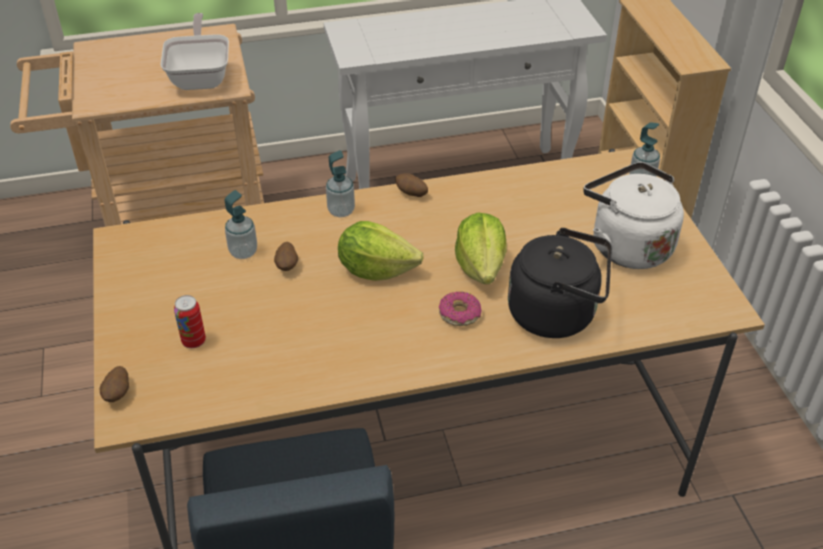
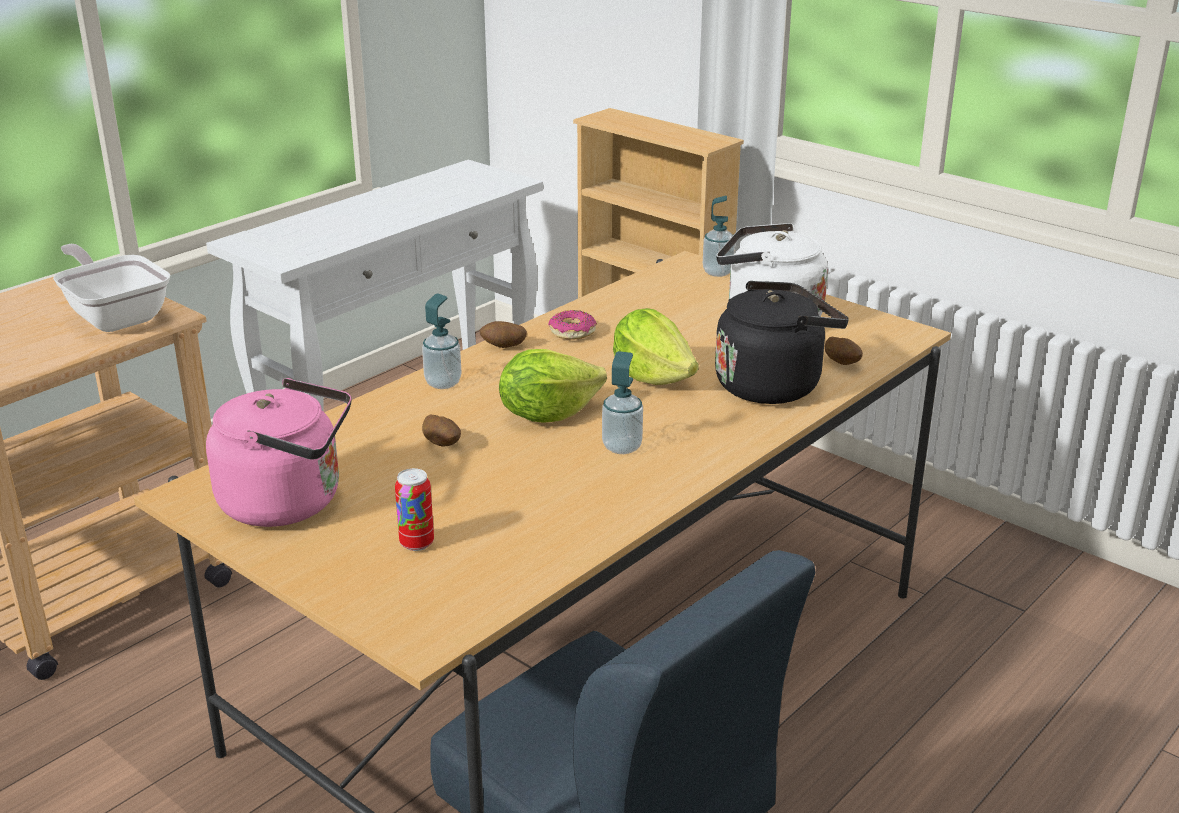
camera: 35 degrees left, 15 degrees down
potato [100,366,129,402] -> potato moved to [825,337,863,365]
soap dispenser [225,190,257,259] -> soap dispenser moved to [602,351,643,454]
donut [439,292,482,326] -> donut moved to [548,310,597,340]
none -> pink kettle [206,378,352,527]

